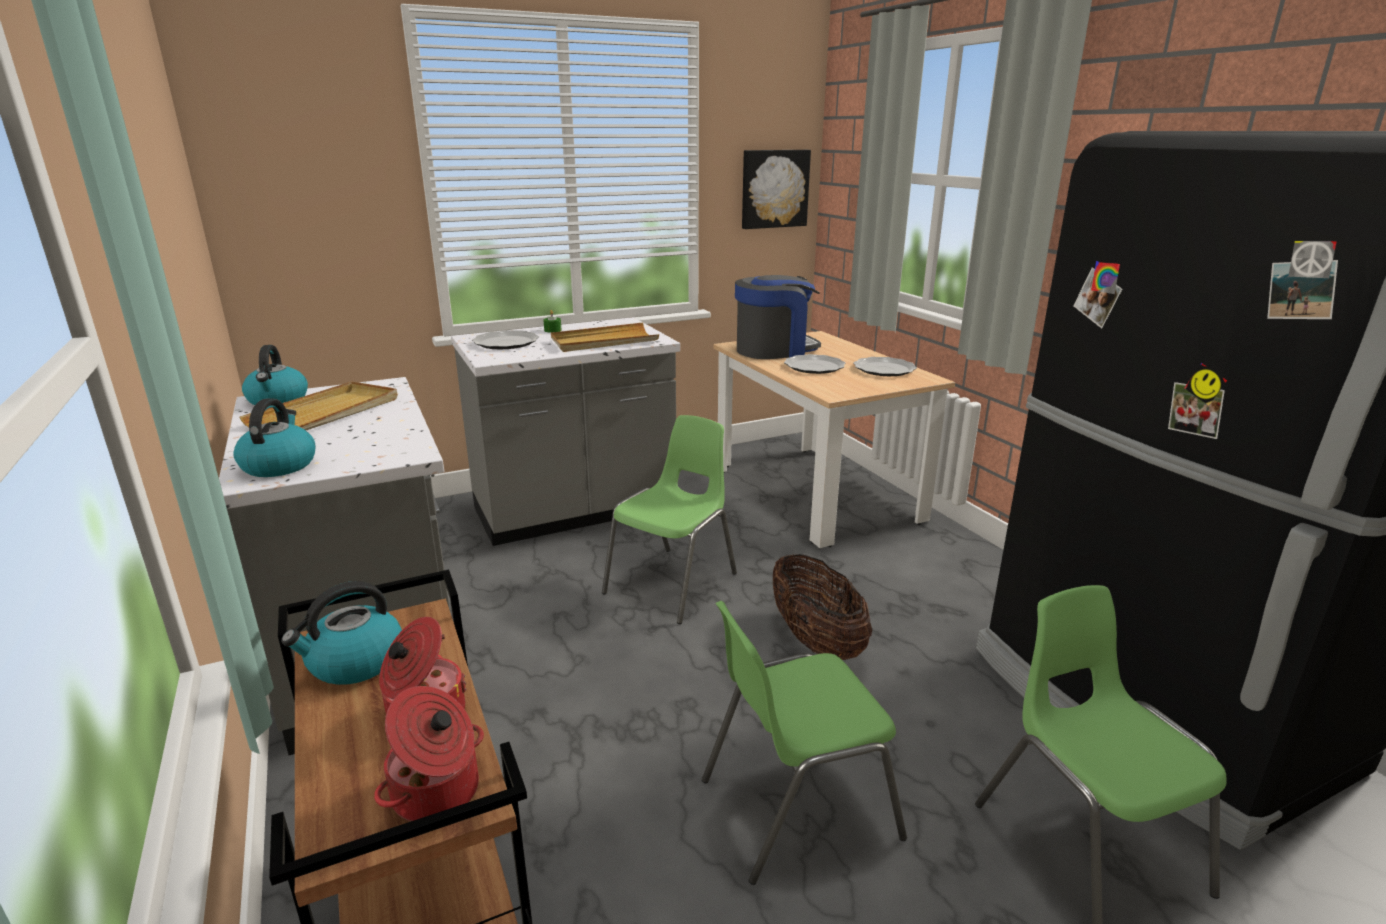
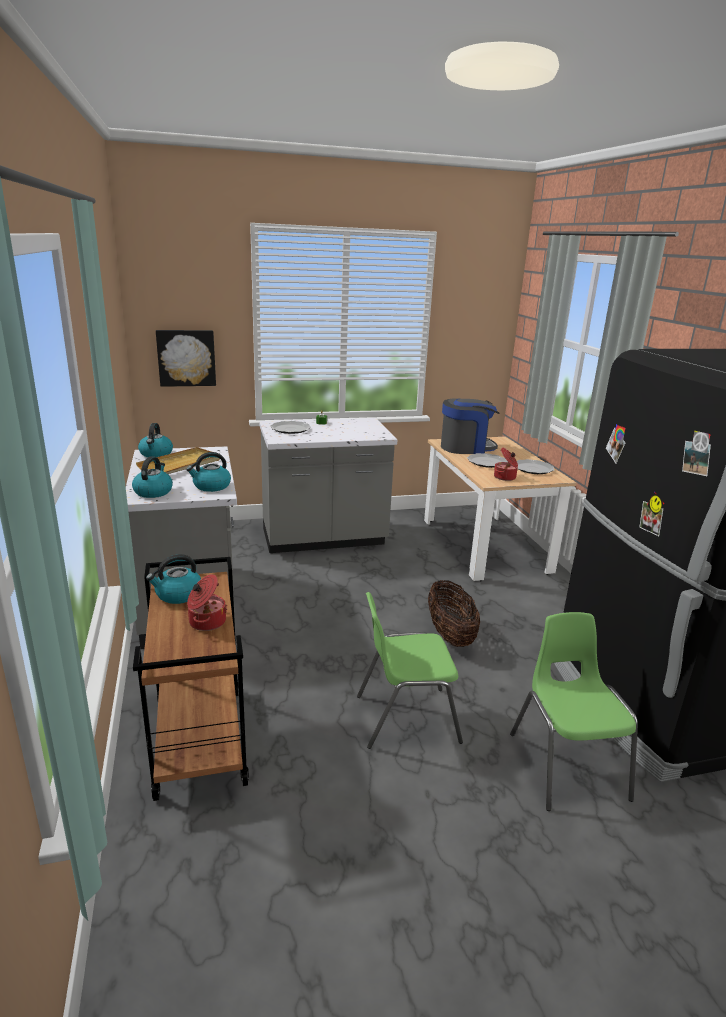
camera: 10 degrees right, 0 degrees up
cooking pot [374,686,484,821] -> cooking pot moved to [494,448,518,481]
beige tray [551,323,659,352] -> none
green chair [602,415,737,624] -> none
picture [742,150,811,229] -> picture moved to [156,330,216,387]
none -> kettle [186,452,231,492]

